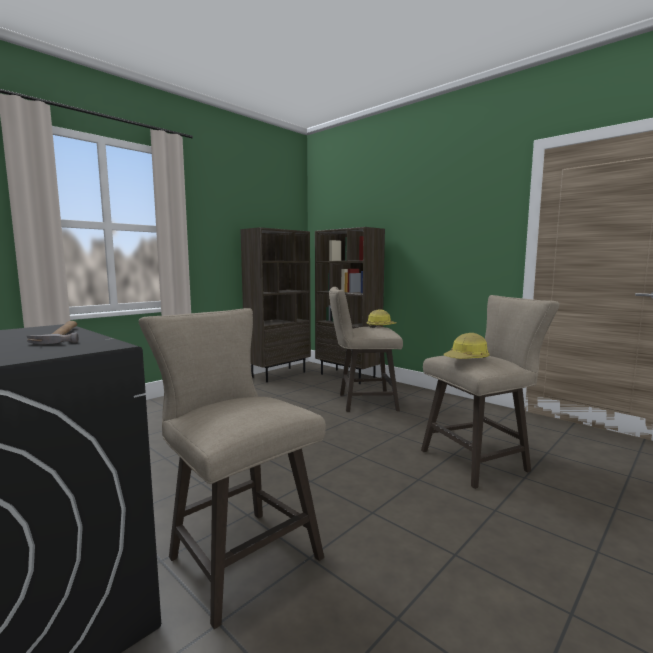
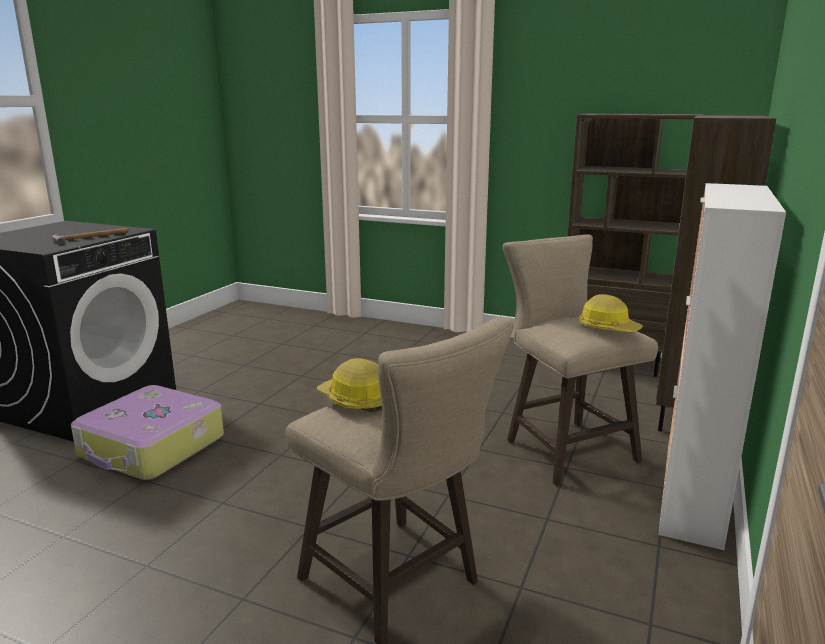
camera: 70 degrees right, 10 degrees up
beige stool [139,308,326,629] -> suitcase [71,385,224,480]
none -> cabinet [658,183,786,550]

